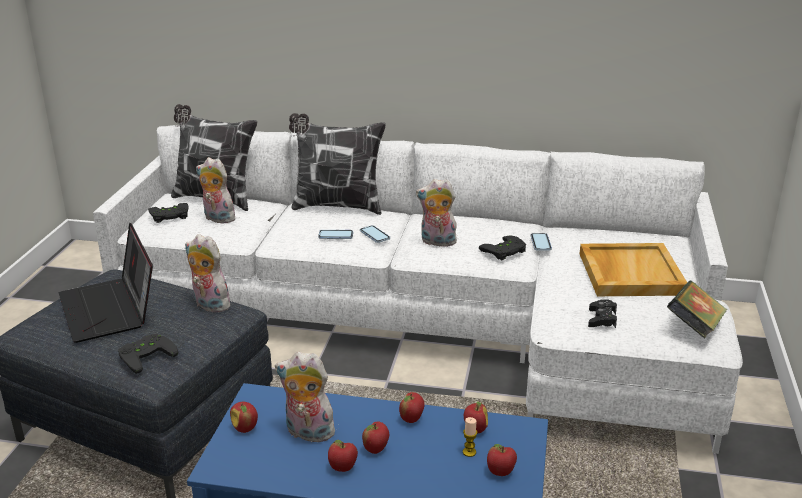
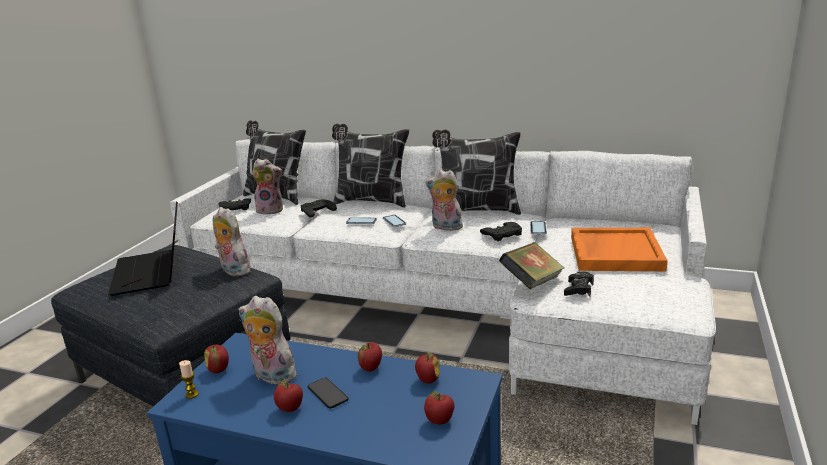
camera: 10 degrees right, 5 degrees down
black game controller [118,333,178,374] -> black game controller moved to [300,199,337,218]
plush toy [196,157,235,223] -> plush toy turned 150 degrees clockwise [252,159,283,214]
apple [362,422,389,454] -> phone [308,378,349,409]
candle [463,417,477,457] -> candle moved to [179,360,199,399]
beige tray [580,243,687,296] -> orange tray [571,228,668,271]
book [667,281,727,339] -> book moved to [499,242,565,289]
none -> pillow [432,130,521,215]

